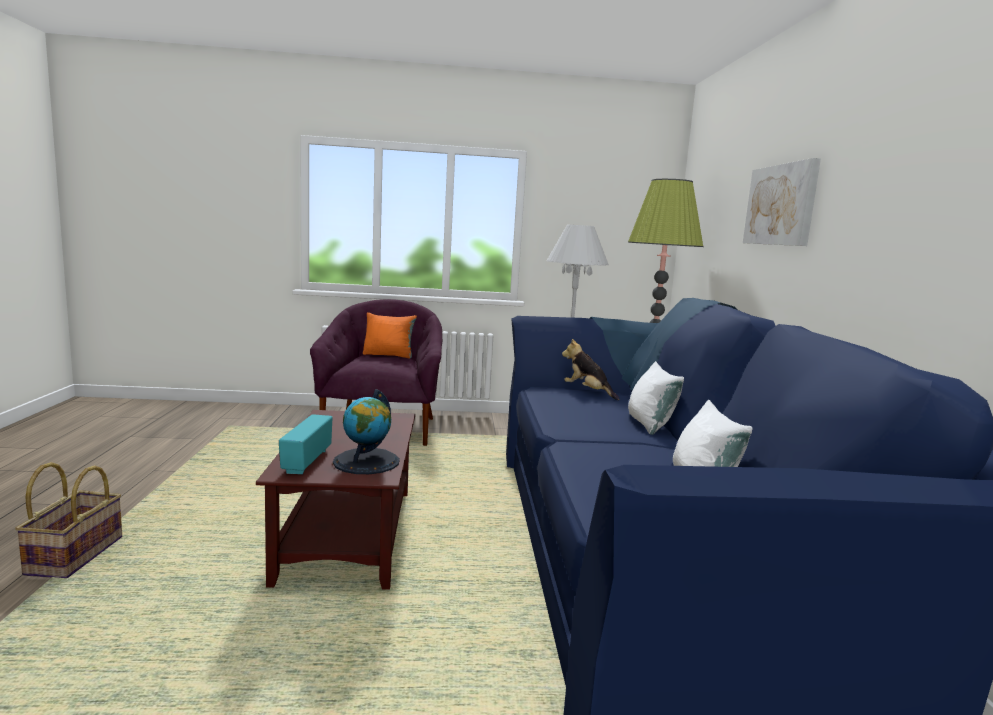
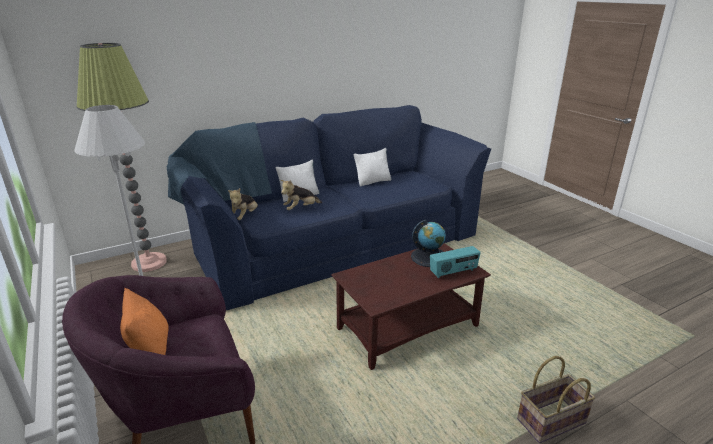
camera: 115 degrees left, 15 degrees up
picture [743,158,821,246] -> none
none -> plush toy [281,180,322,210]

